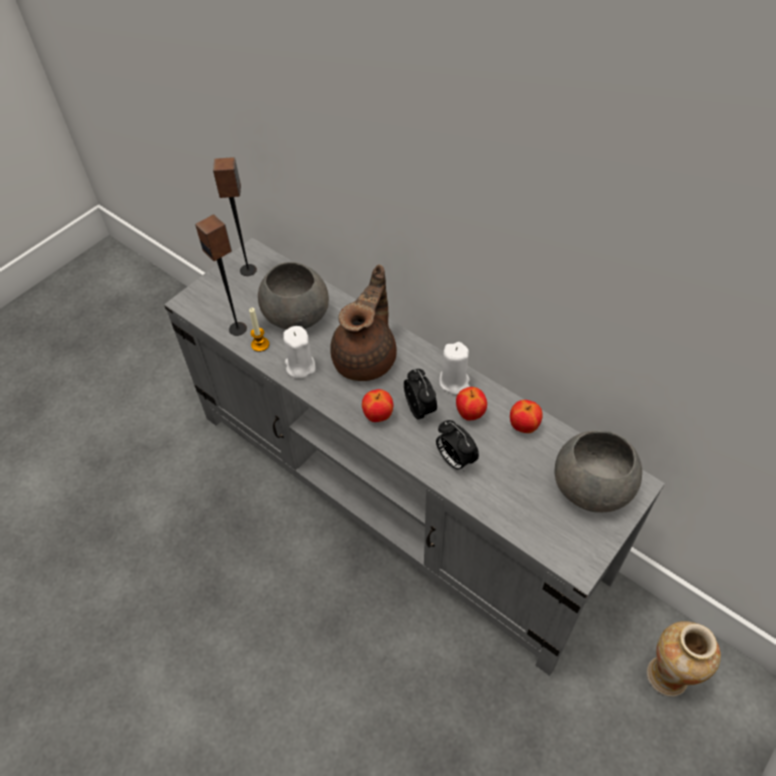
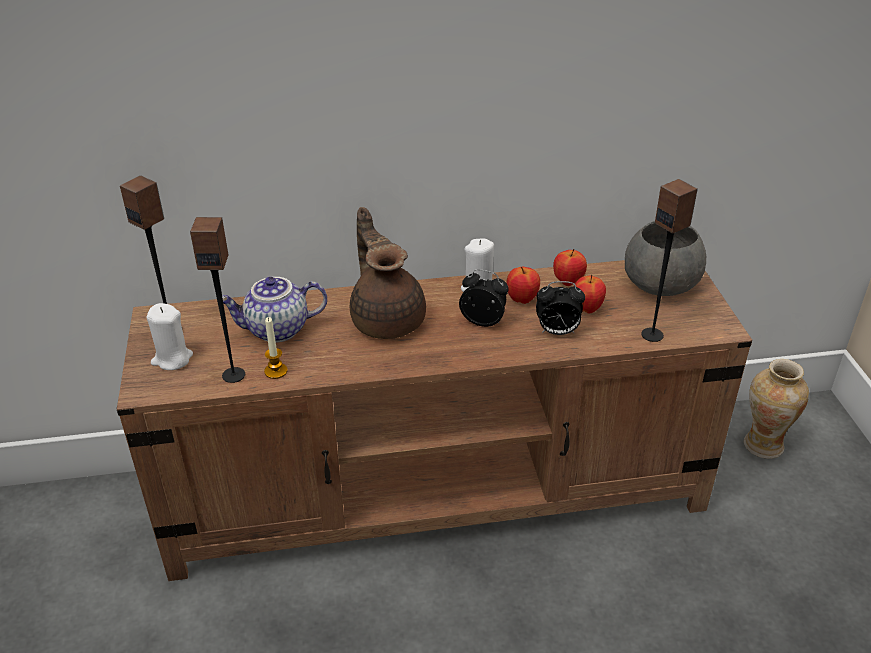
camera: 50 degrees left, 15 degrees down
grey tv stand [164,238,665,676] -> brown tv stand [117,260,752,581]
grey bowl [258,262,329,330] -> teapot [222,277,327,343]
white candle [283,326,316,379] -> white candle moved to [146,303,193,370]
apple [362,389,393,422] -> apple moved to [574,275,606,313]
none -> speaker [641,179,698,342]

